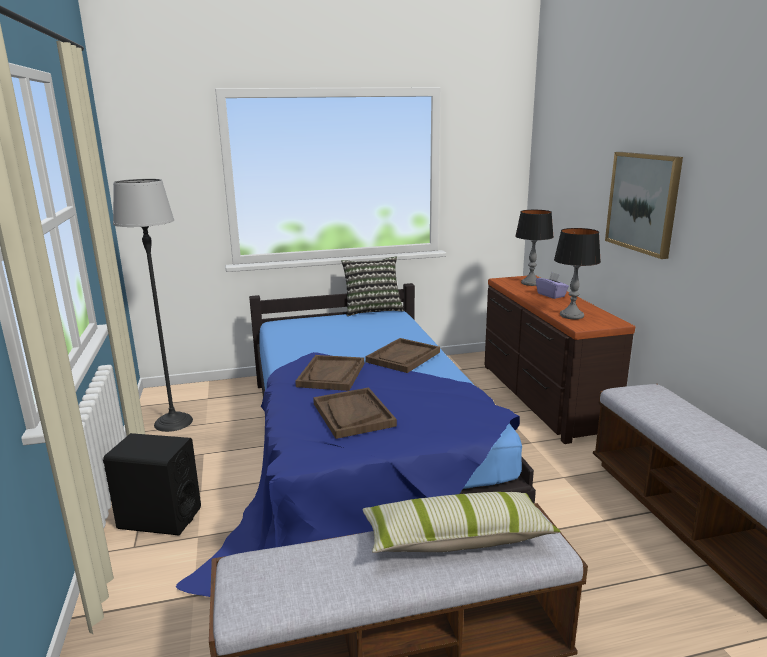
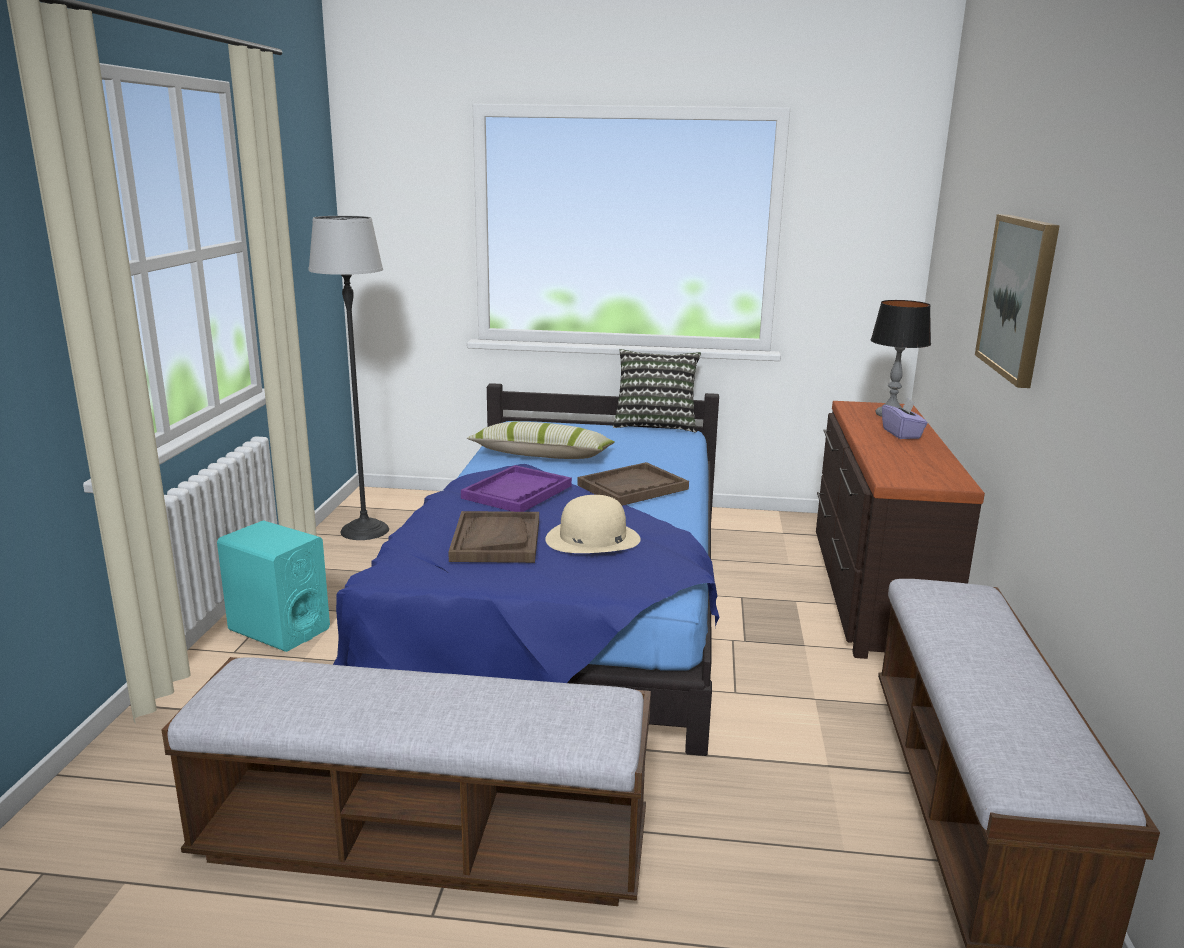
camera: 20 degrees right, 0 degrees up
black speaker [103,433,201,535] -> turquoise speaker [217,521,330,652]
brown tray [295,355,364,391] -> purple tray [461,465,572,512]
pillow [363,492,561,553] -> pillow moved to [467,422,615,459]
table lamp [554,228,601,319] -> none
none -> beige hat [545,495,641,553]

